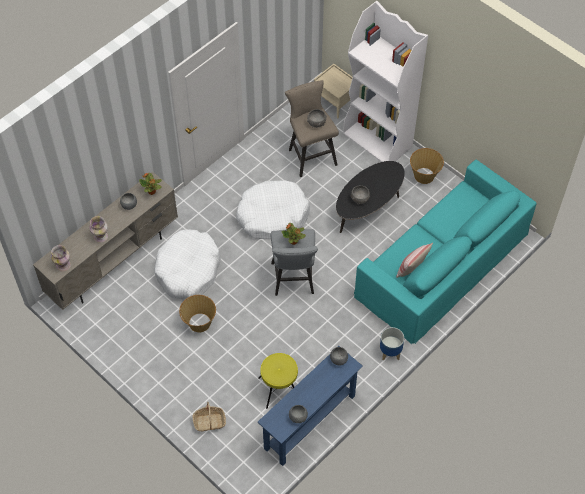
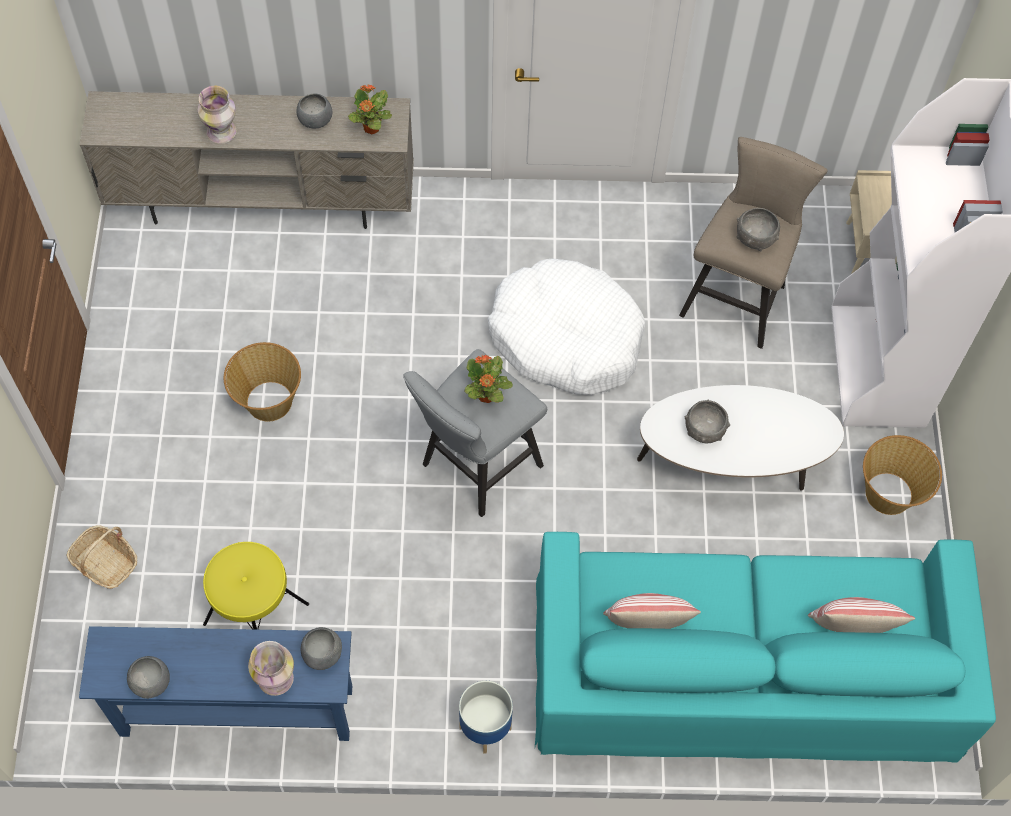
camera: 45 degrees right, 5 degrees up
vase [51,245,71,272] -> vase moved to [248,641,294,696]
white dog bed [154,229,221,299] -> none
black coffee table [336,161,405,233] -> white coffee table [637,385,844,491]
none -> pillow [808,597,915,633]

